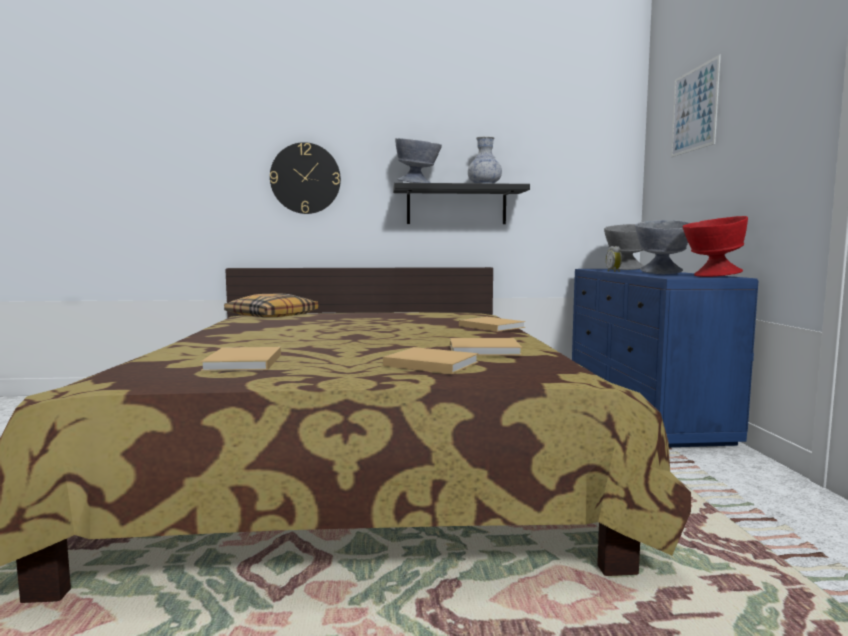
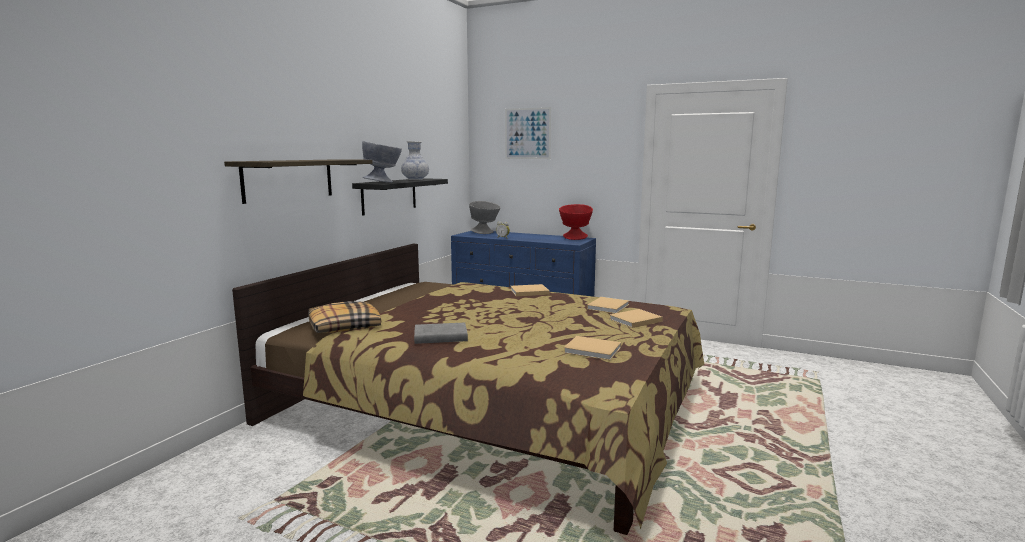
camera: 60 degrees left, 5 degrees up
wall clock [270,142,341,214] -> shelf [224,159,372,204]
grey bowl [635,220,690,274] -> none
none -> grey book [414,322,468,344]

